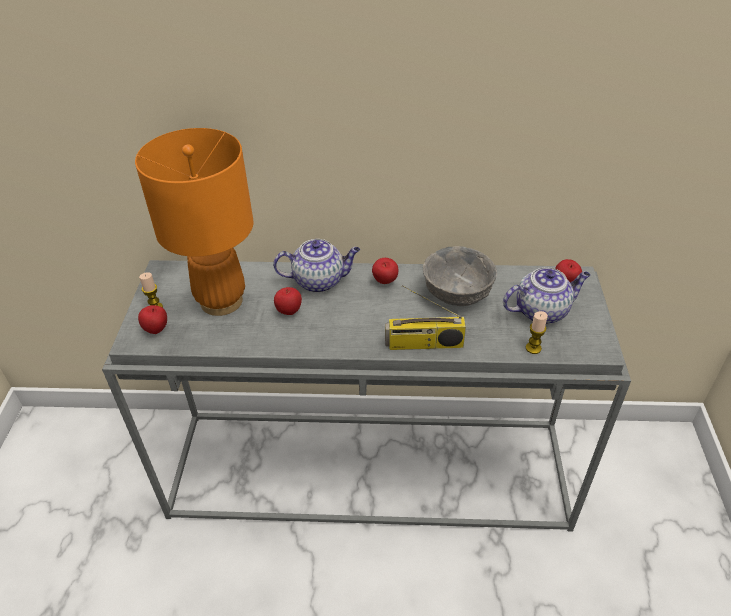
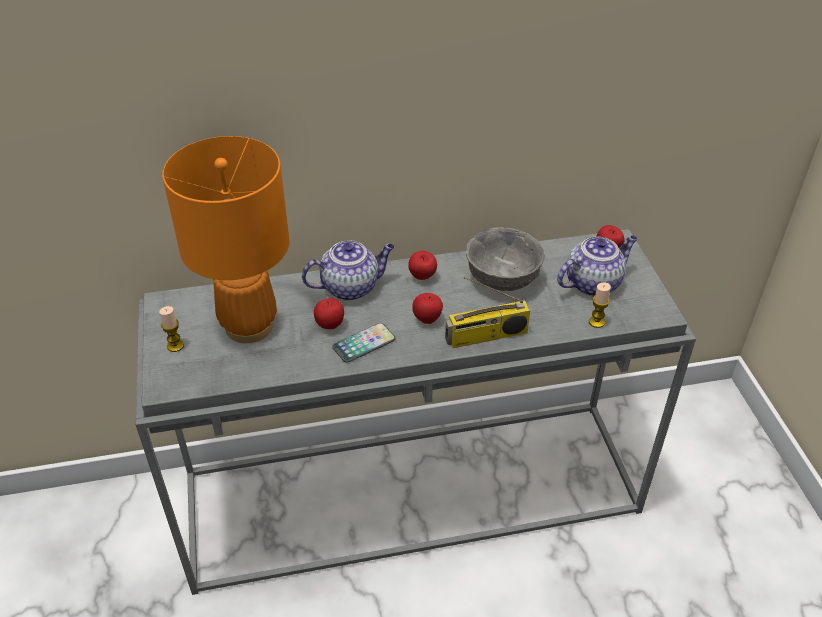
camera: 15 degrees left, 0 degrees up
apple [138,305,167,334] -> apple moved to [412,293,443,324]
none -> phone [332,323,396,363]

